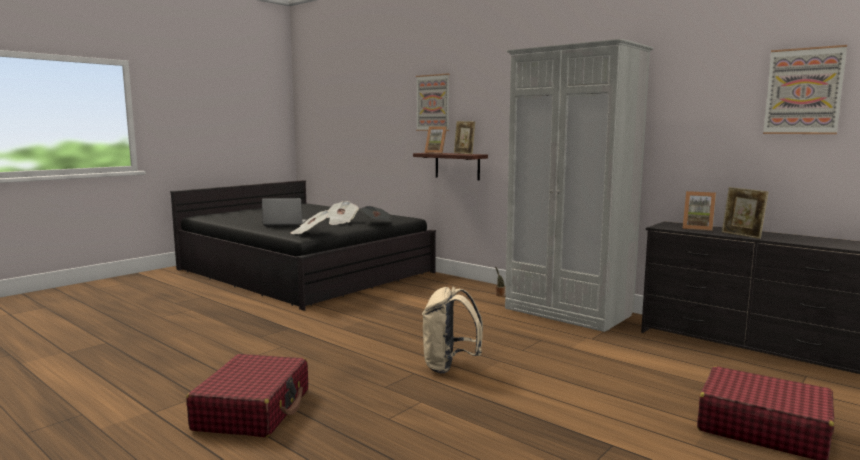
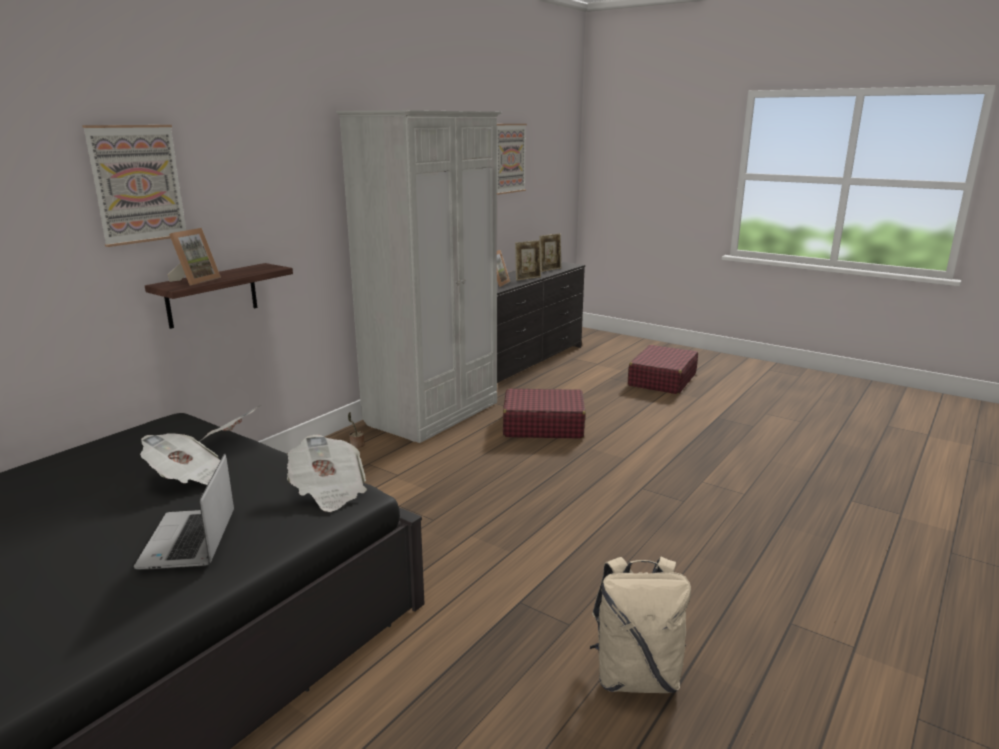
camera: 95 degrees left, 10 degrees up
red suitcase [186,354,308,437] -> red suitcase moved to [503,388,586,438]
beige backpack [422,286,483,373] -> beige backpack moved to [590,557,691,693]
picture frame [454,121,475,154] -> picture frame moved to [539,233,561,272]

